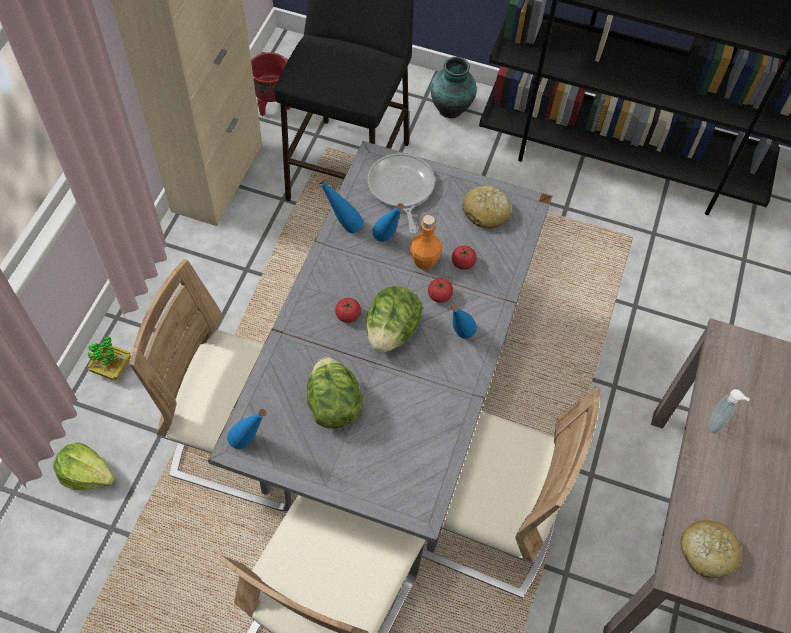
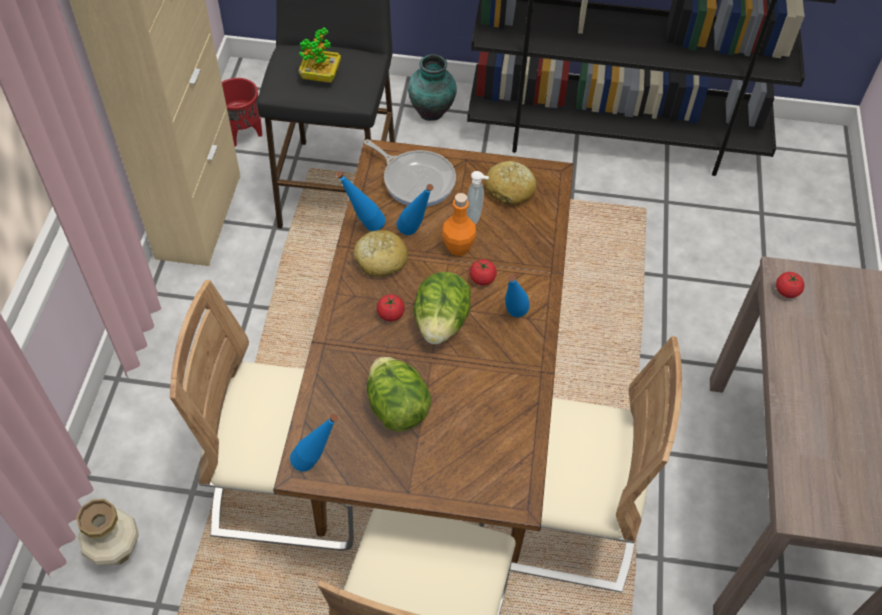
camera: 10 degrees left, 5 degrees down
lettuce [53,443,115,490] -> vase [76,499,139,566]
potted plant [88,336,131,381] -> potted plant moved to [299,27,341,83]
grey dining table [208,141,552,552] -> brown dining table [273,139,574,563]
frying pan [368,153,435,234] -> frying pan turned 150 degrees clockwise [364,140,456,207]
tomato [452,245,477,270] -> tomato moved to [776,272,804,298]
bread [681,520,742,578] -> bread moved to [354,230,409,277]
soap dispenser [709,389,750,434] -> soap dispenser moved to [467,171,489,225]

